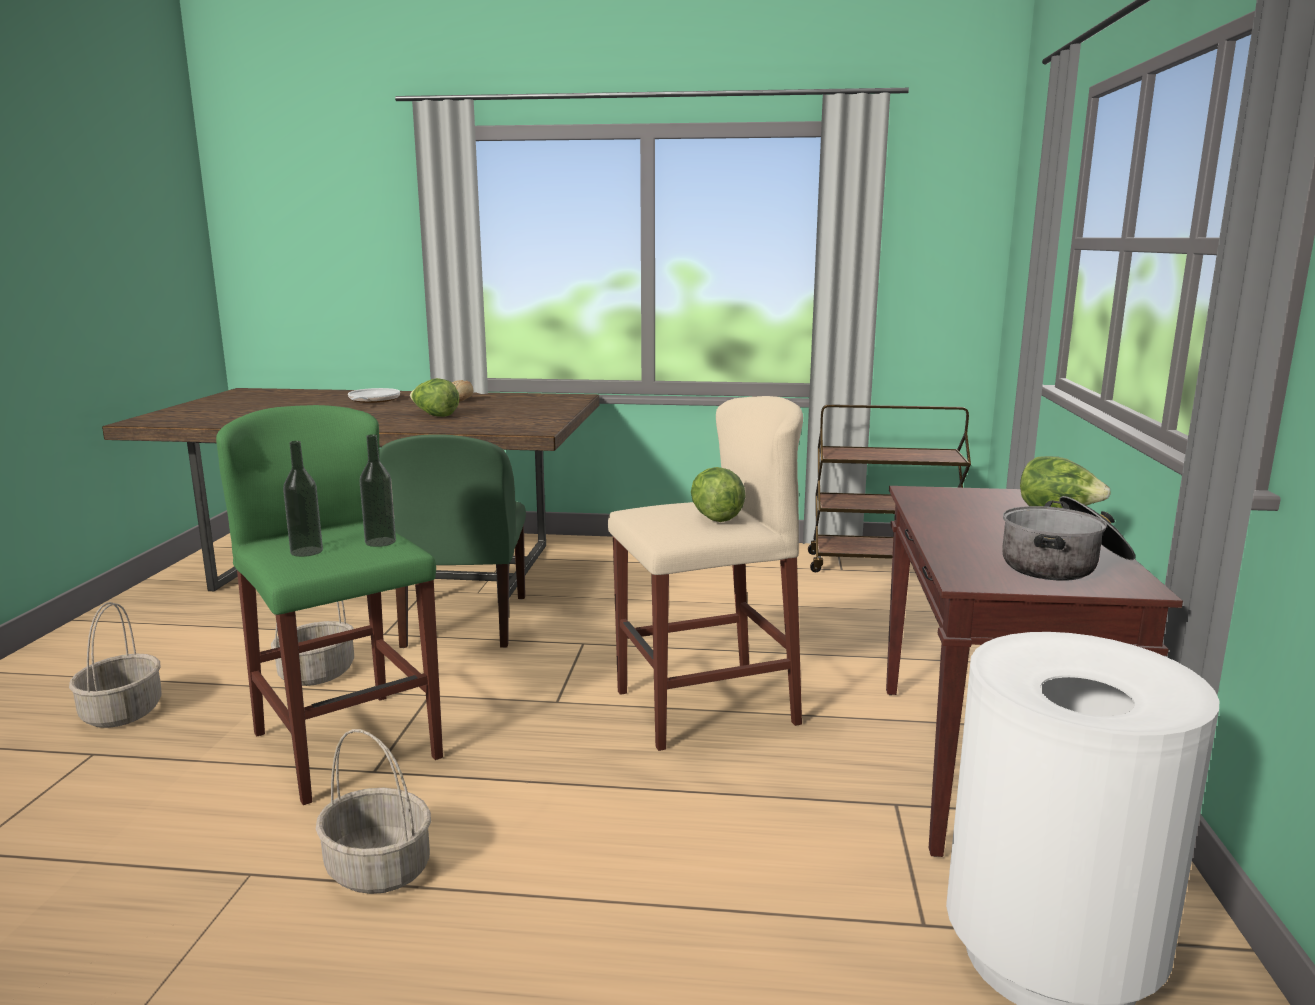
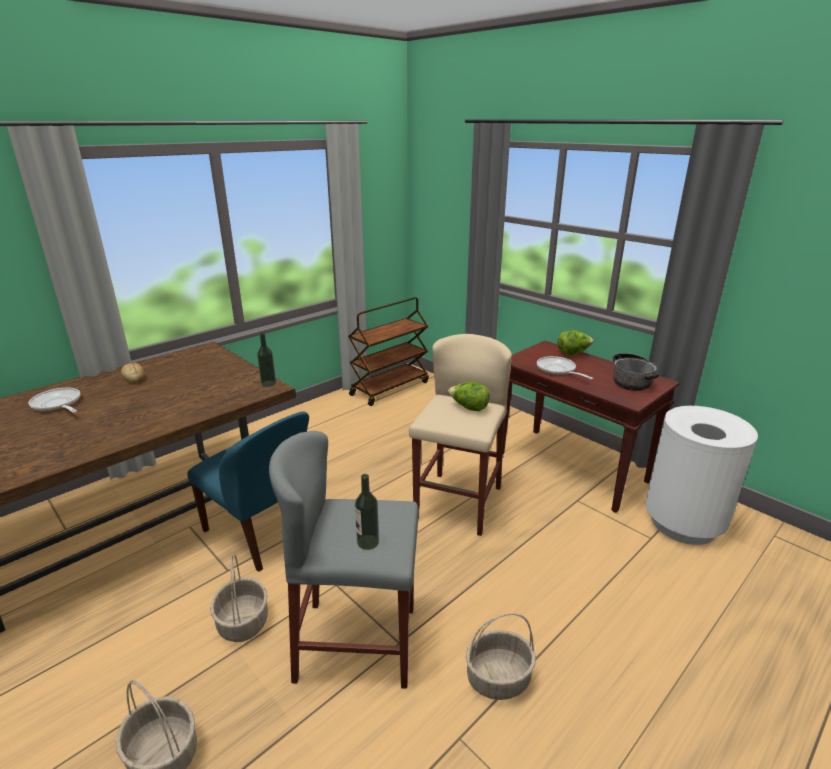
camera: 50 degrees left, 10 degrees up
green stool [216,405,443,805] -> grey stool [269,431,419,689]
bottle [360,434,396,547] -> bottle moved to [257,333,276,387]
green chair [379,434,526,648] -> blue chair [187,411,309,572]
lettuce [410,378,459,417] -> none
none -> frying pan [537,356,593,379]

